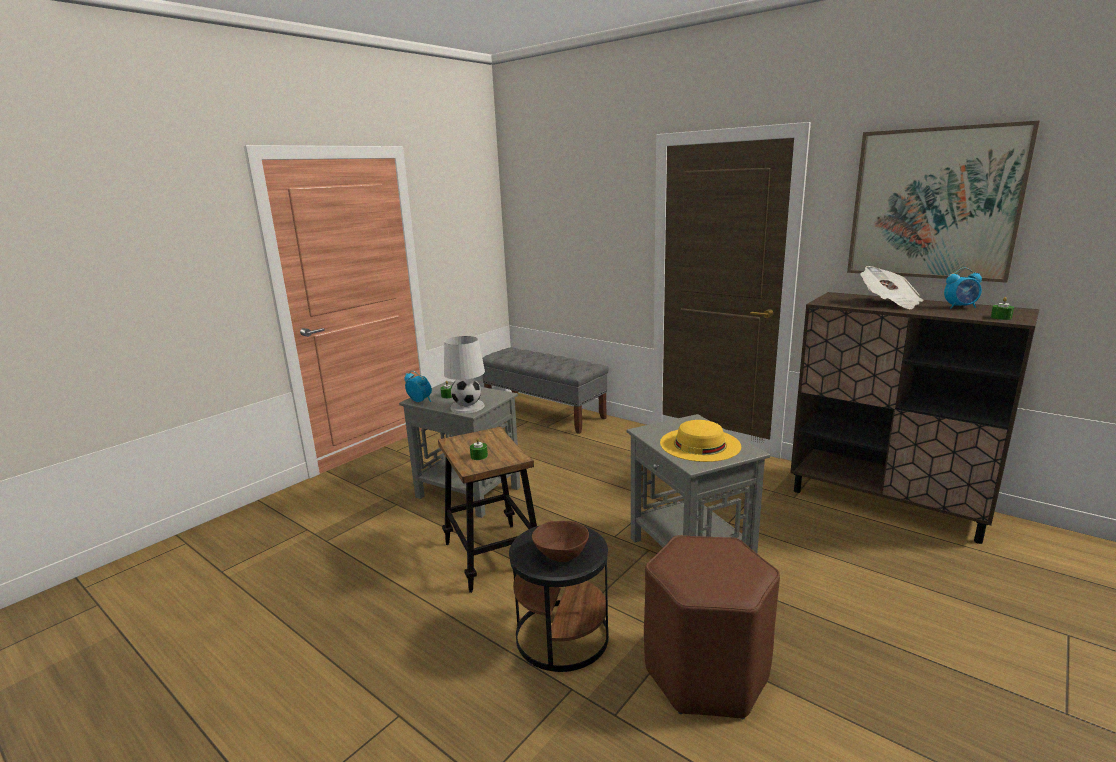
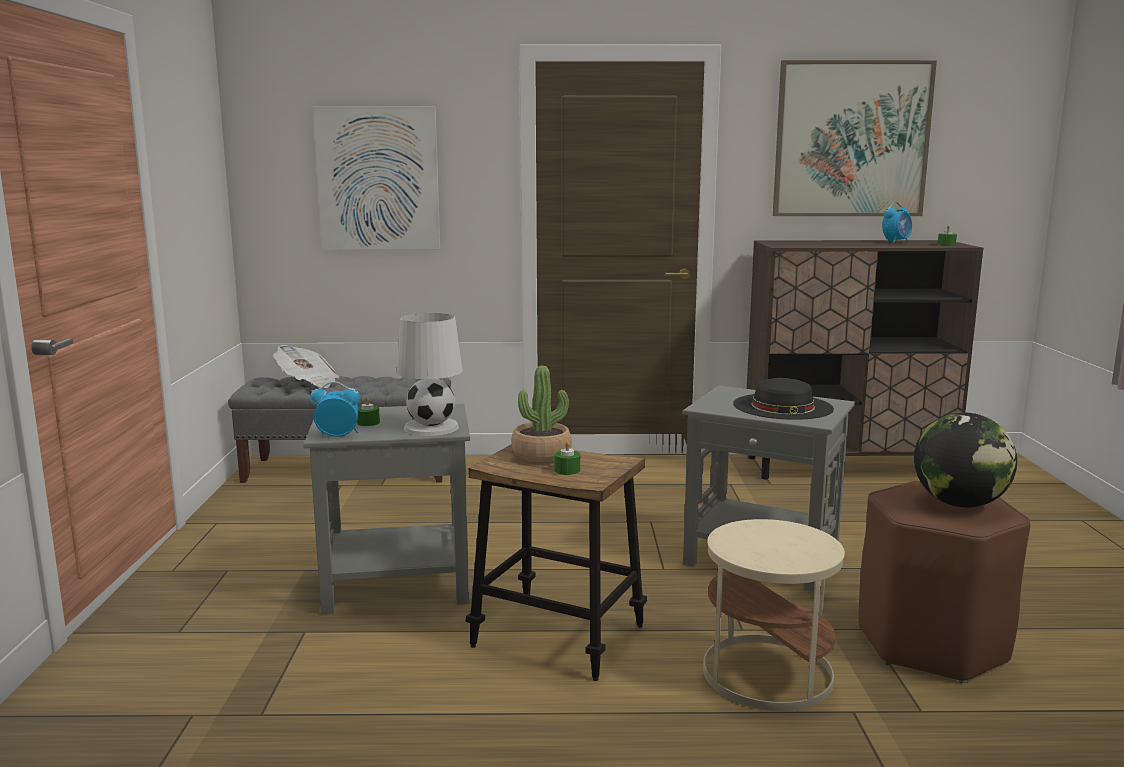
camera: 40 degrees left, 5 degrees down
black side table [509,526,609,672] -> beige side table [703,519,845,711]
brown bowl [532,521,589,562] -> none
yellow hat [660,420,741,462] -> black hat [733,378,834,420]
newspaper [860,266,923,309] -> newspaper moved to [273,345,339,388]
none -> picture [313,107,440,250]
none -> potted plant [511,366,572,462]
none -> globe [914,412,1017,507]

